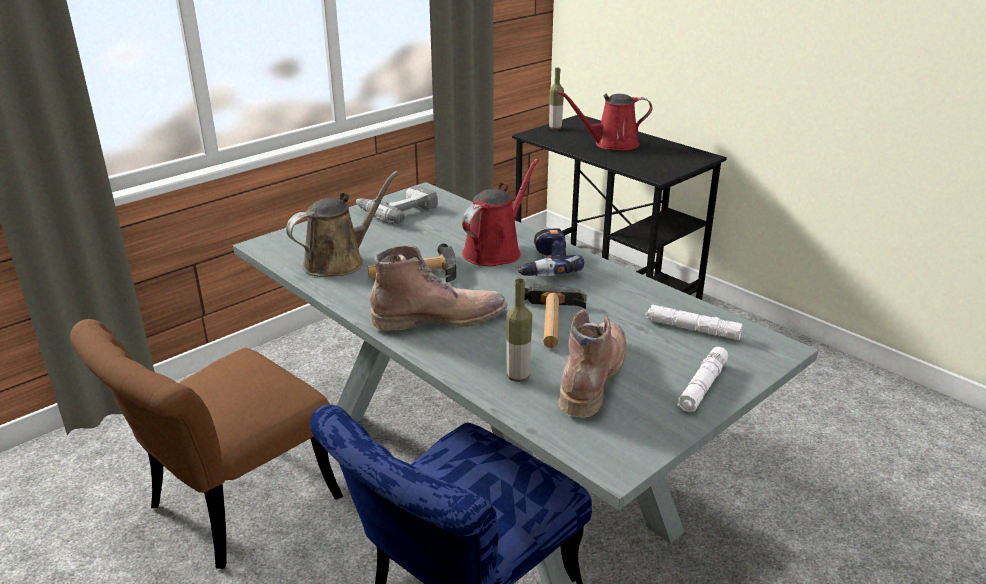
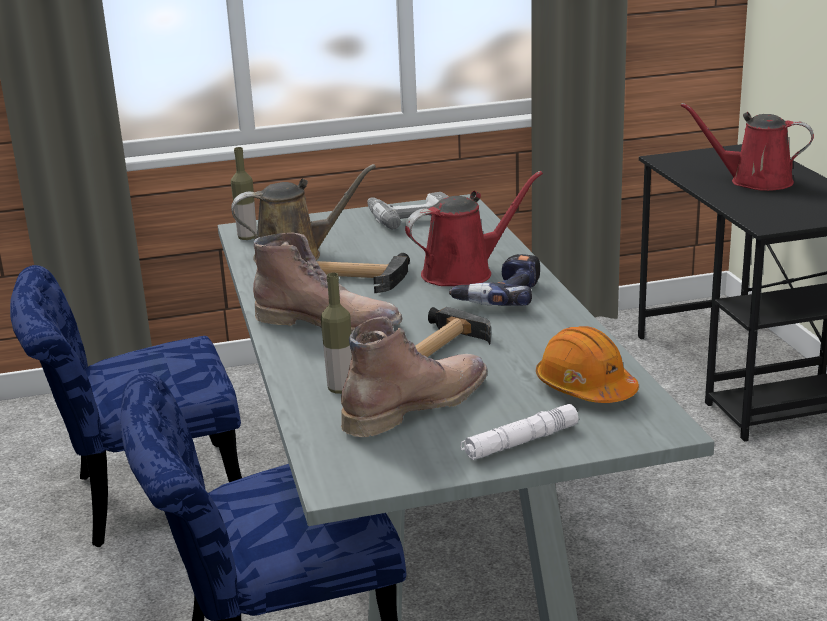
camera: 30 degrees right, 5 degrees down
brown chair [70,319,343,569] -> blue chair [10,265,242,547]
bottle [549,68,564,130] -> bottle moved to [231,147,257,240]
white flashlight [645,305,743,340] -> orange hard hat [536,326,639,403]

